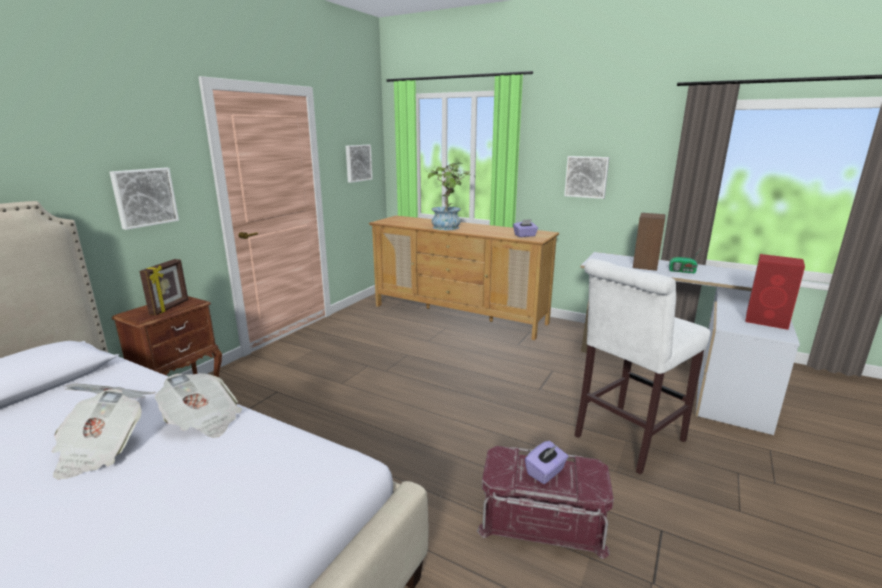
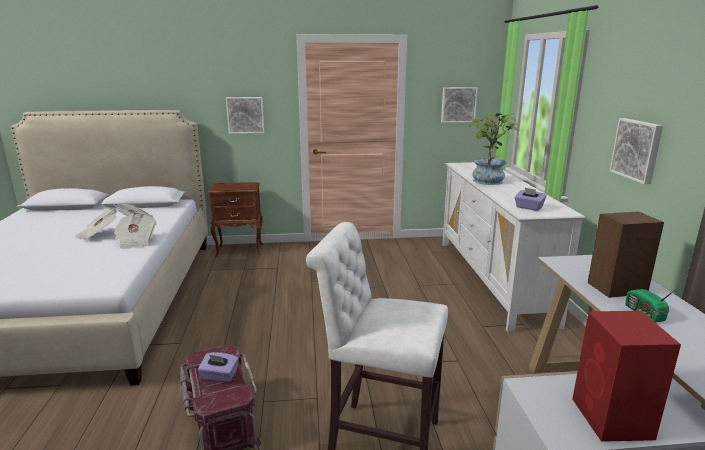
camera: 55 degrees right, 0 degrees up
picture frame [139,259,188,315] -> none
brown dresser [369,215,560,340] -> white dresser [442,162,585,332]

